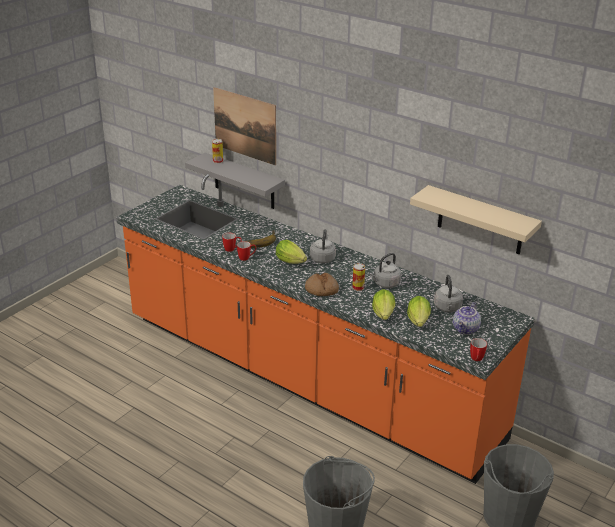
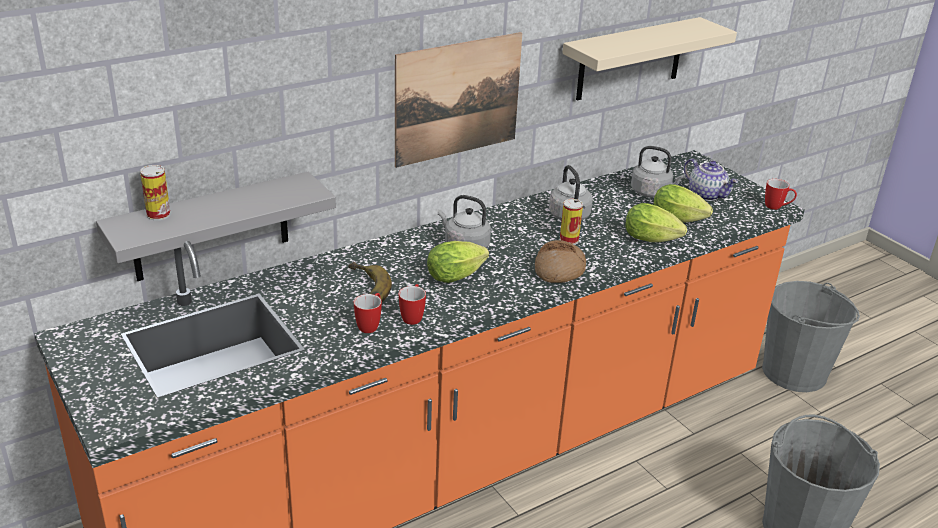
camera: 70 degrees left, 0 degrees up
picture [213,87,276,165] -> picture moved to [395,32,522,168]

